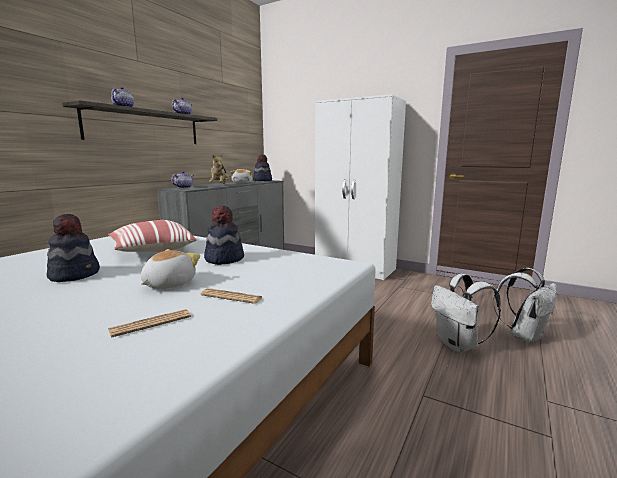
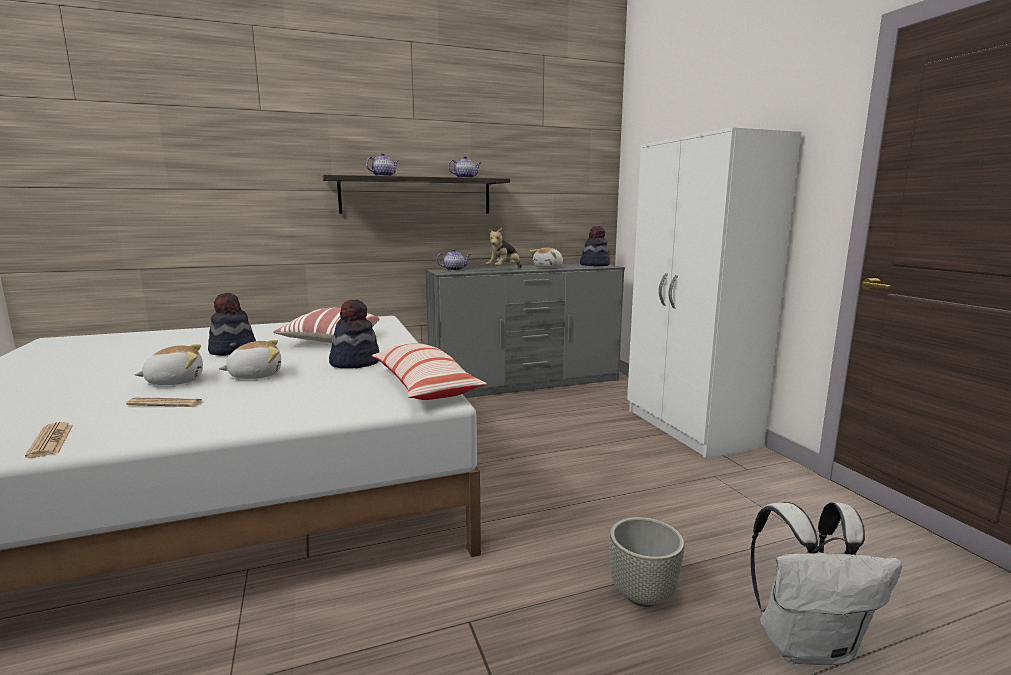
camera: 40 degrees right, 0 degrees up
newspaper [200,288,263,304] -> newspaper moved to [25,422,73,458]
white backpack [431,274,501,353] -> grey planter [609,517,684,607]
none -> plush toy [134,344,203,385]
none -> pillow [372,343,487,400]

